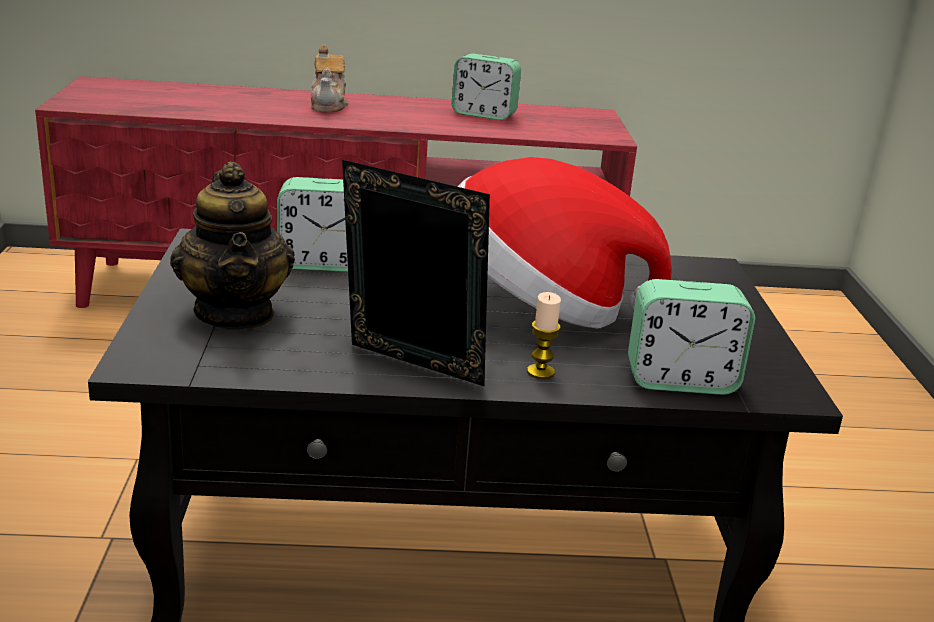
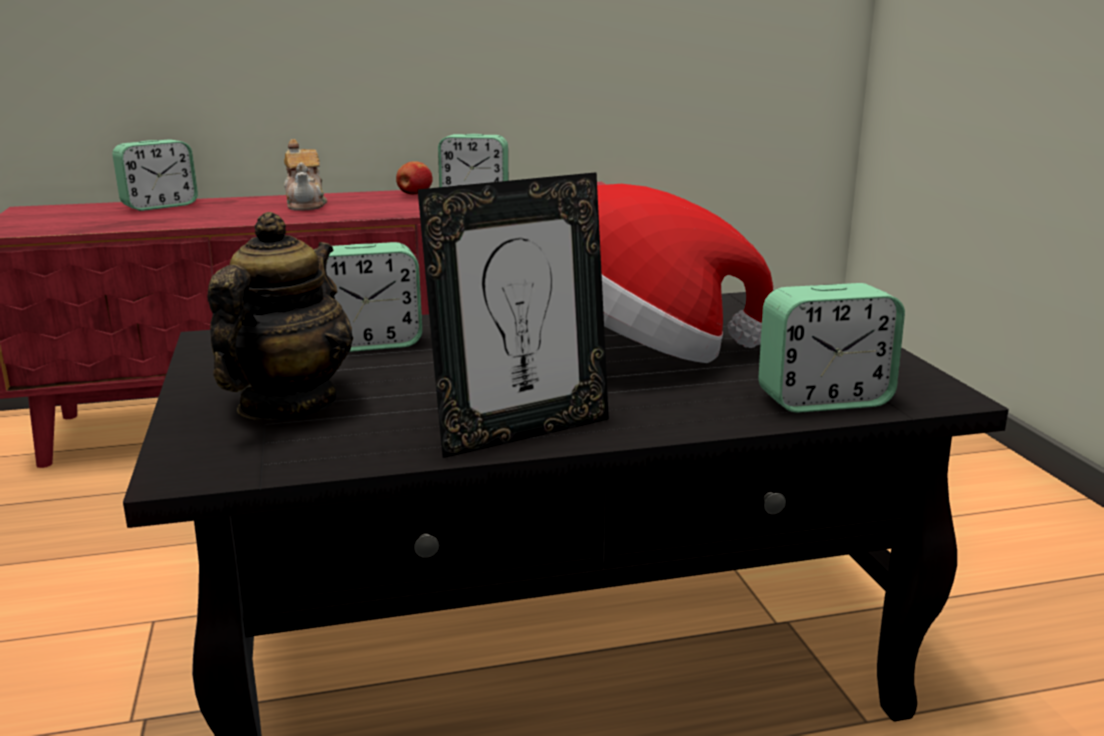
camera: 10 degrees left, 5 degrees down
teapot [170,162,295,330] -> teapot turned 135 degrees counterclockwise [208,212,353,420]
picture frame [342,160,490,386] -> picture frame turned 135 degrees clockwise [418,172,609,458]
candle [527,292,561,379] -> none
none -> alarm clock [112,140,198,211]
none -> apple [396,161,433,195]

